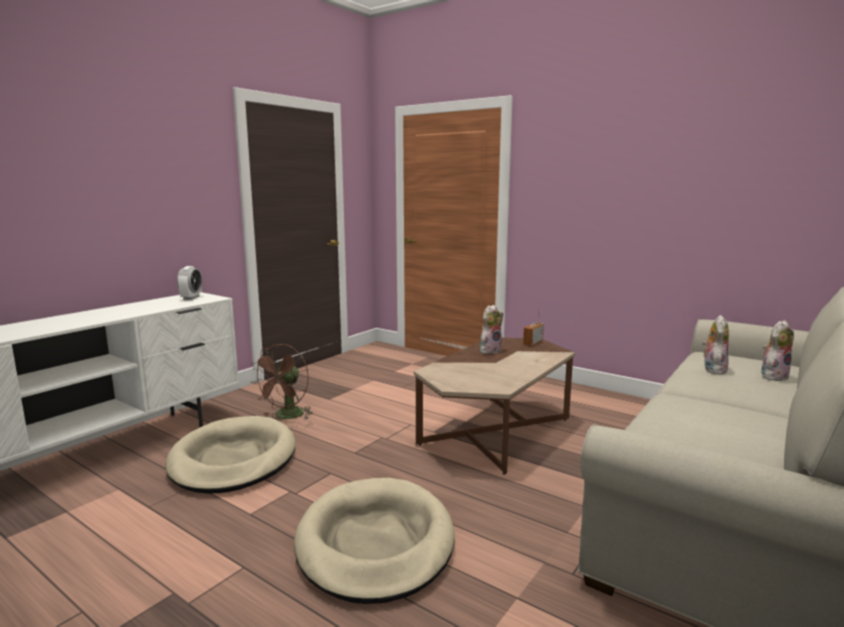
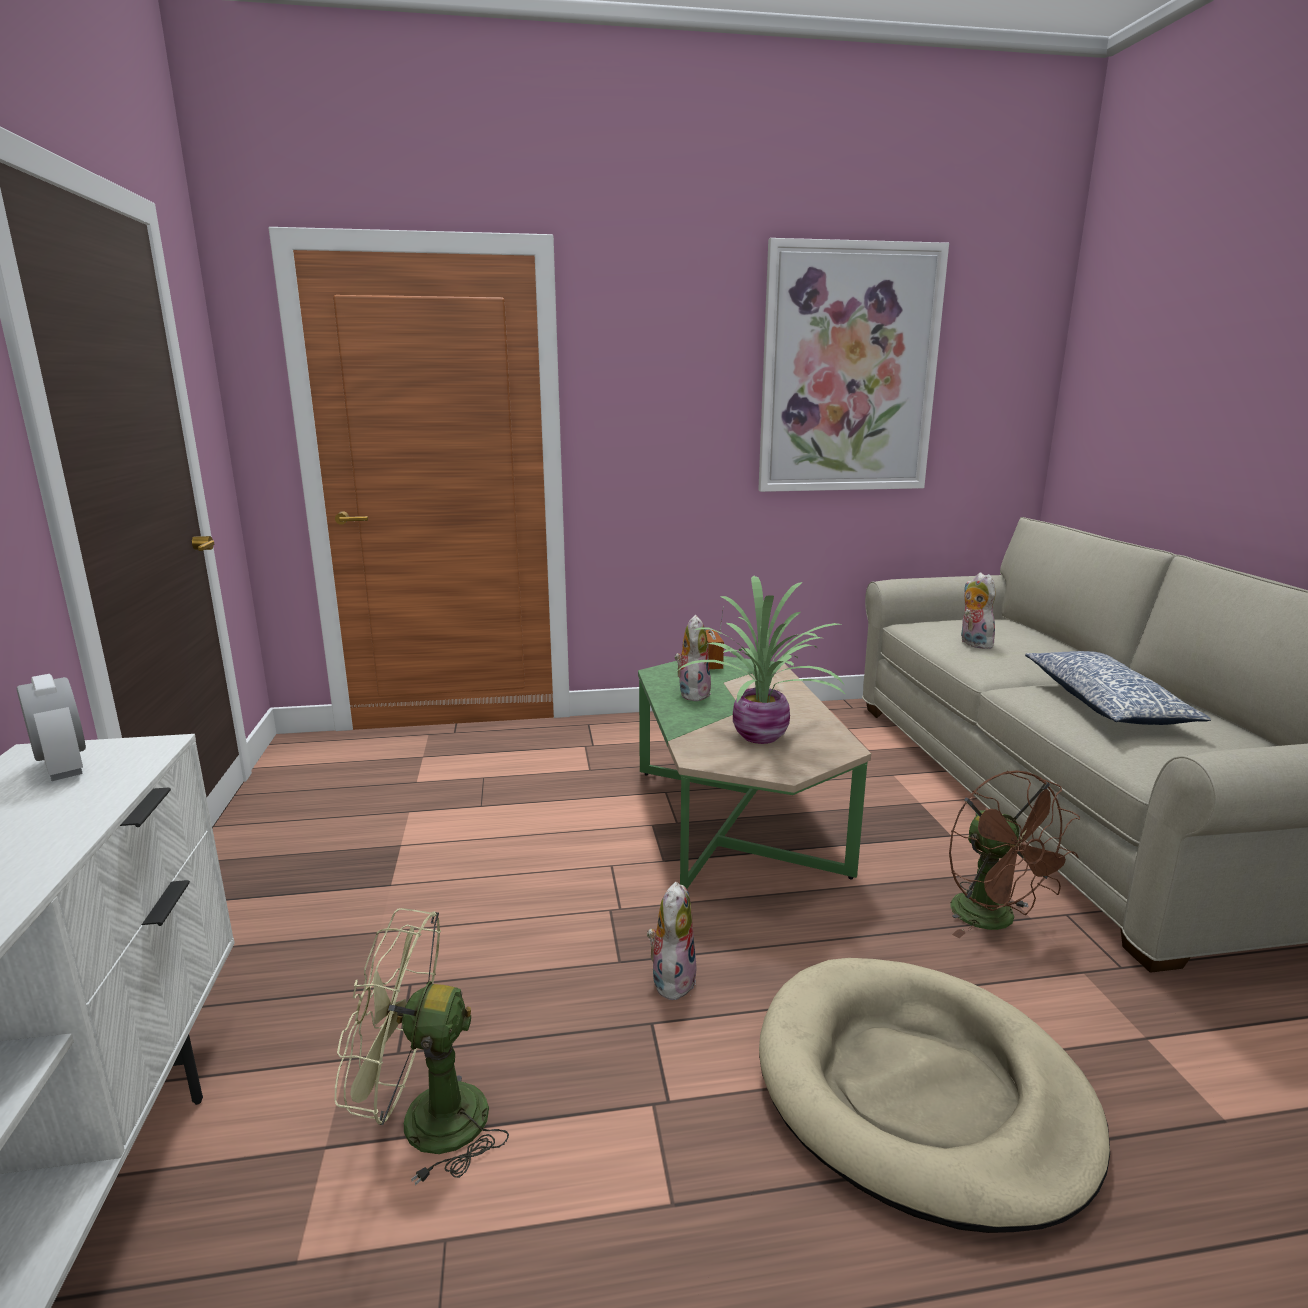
camera: 45 degrees left, 5 degrees up
beige dog bed [166,416,296,494] -> green fan [335,908,509,1185]
brown fan [251,344,314,419] -> brown fan moved to [949,770,1080,938]
brown coffee table [414,337,575,475] -> green coffee table [638,656,871,889]
plush toy [761,320,794,381] -> plush toy moved to [647,882,696,1000]
none -> potted plant [676,576,846,744]
none -> picture [758,238,949,492]
none -> pillow [1025,651,1211,725]

